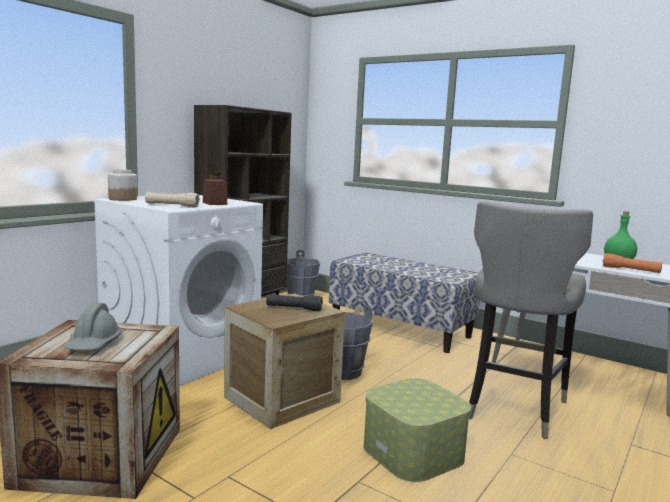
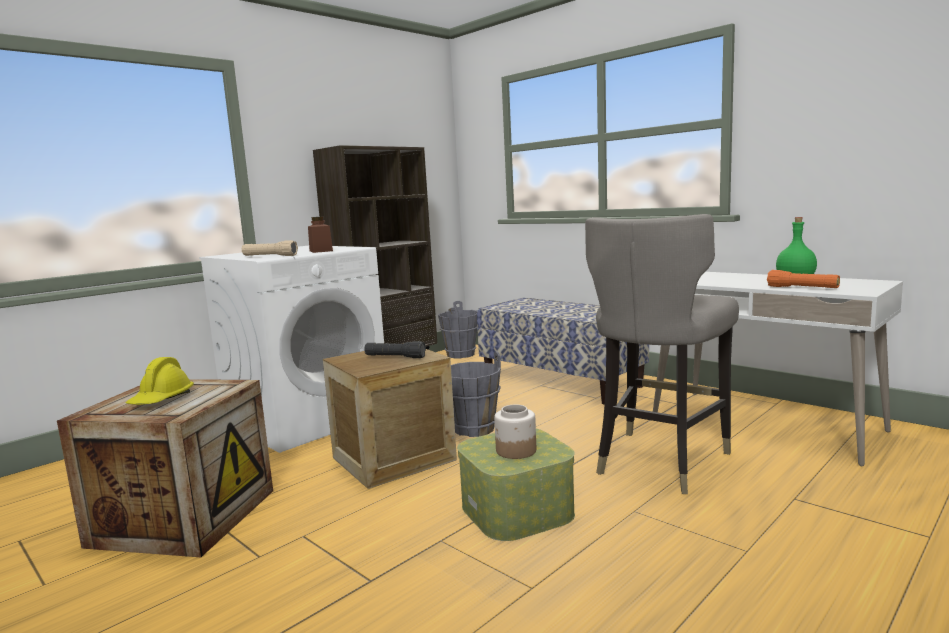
camera: 10 degrees right, 0 degrees up
grey hard hat [64,303,121,350] -> yellow hard hat [126,357,194,405]
jar [108,169,137,201] -> jar moved to [494,404,536,459]

